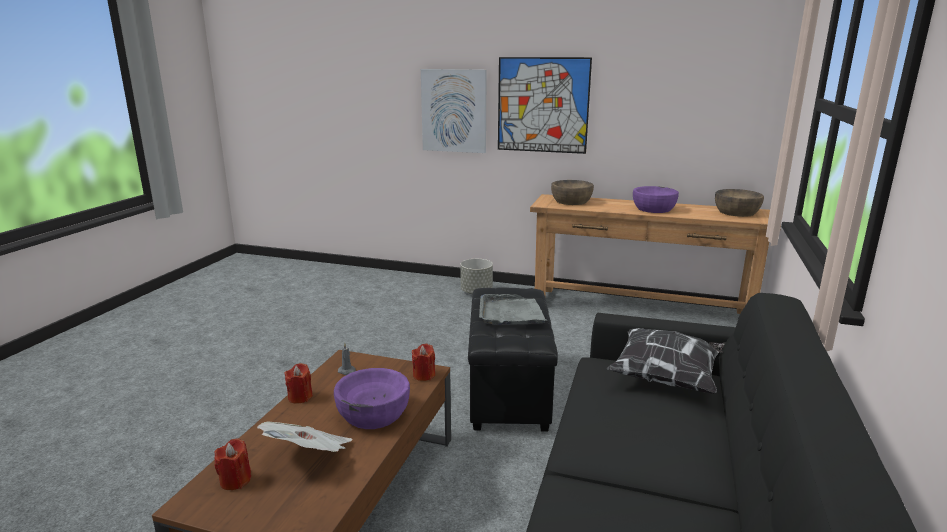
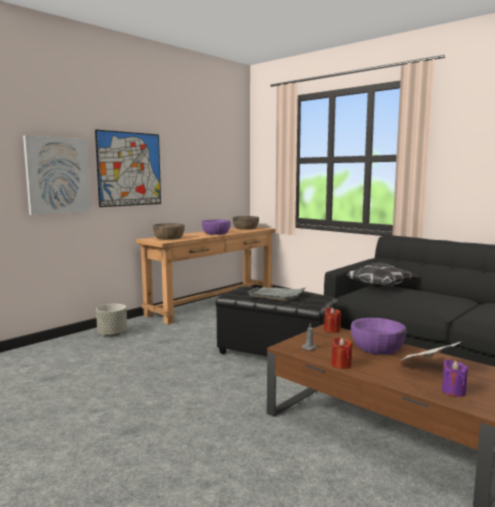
camera: 65 degrees left, 10 degrees down
red candle [214,439,251,490] -> purple candle [442,359,468,397]

